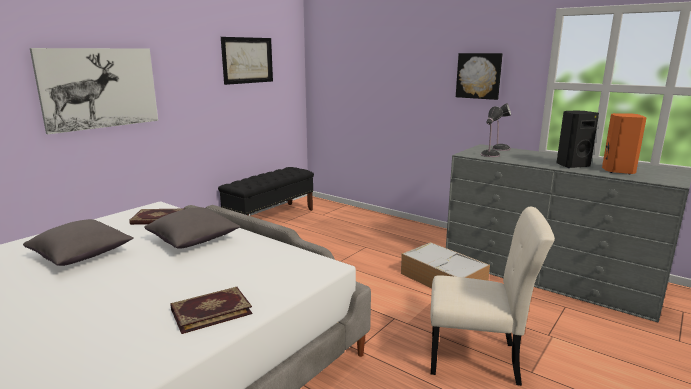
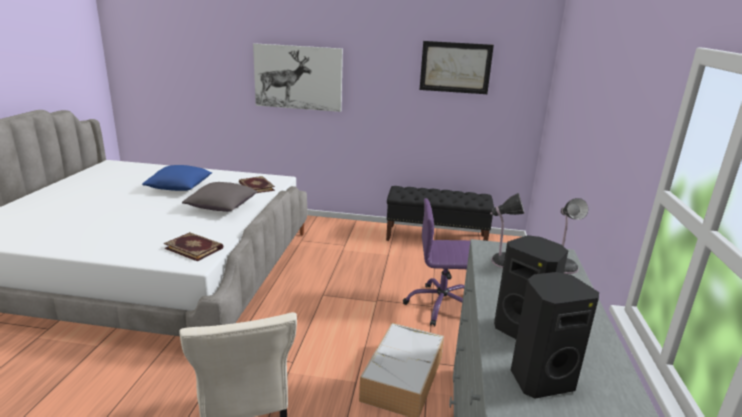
camera: 60 degrees right, 5 degrees up
grey pillow [23,219,134,266] -> blue pillow [142,165,212,191]
book [170,287,252,334] -> book moved to [164,232,223,262]
picture [456,53,503,100] -> none
orange speaker [602,113,647,174] -> black speaker [511,272,599,399]
none -> purple office chair [403,198,470,326]

